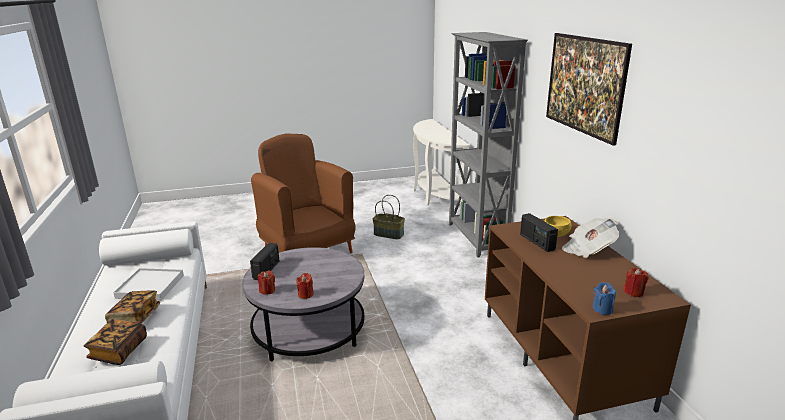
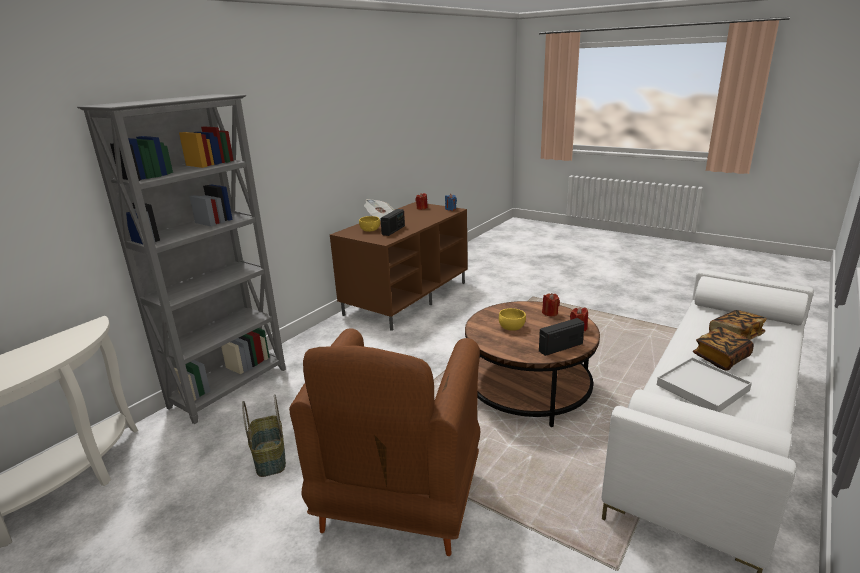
camera: 130 degrees left, 0 degrees up
grey coffee table [242,247,365,361] -> brown coffee table [465,301,600,427]
picture [546,33,632,146] -> none
none -> yellow bowl [499,308,526,331]

